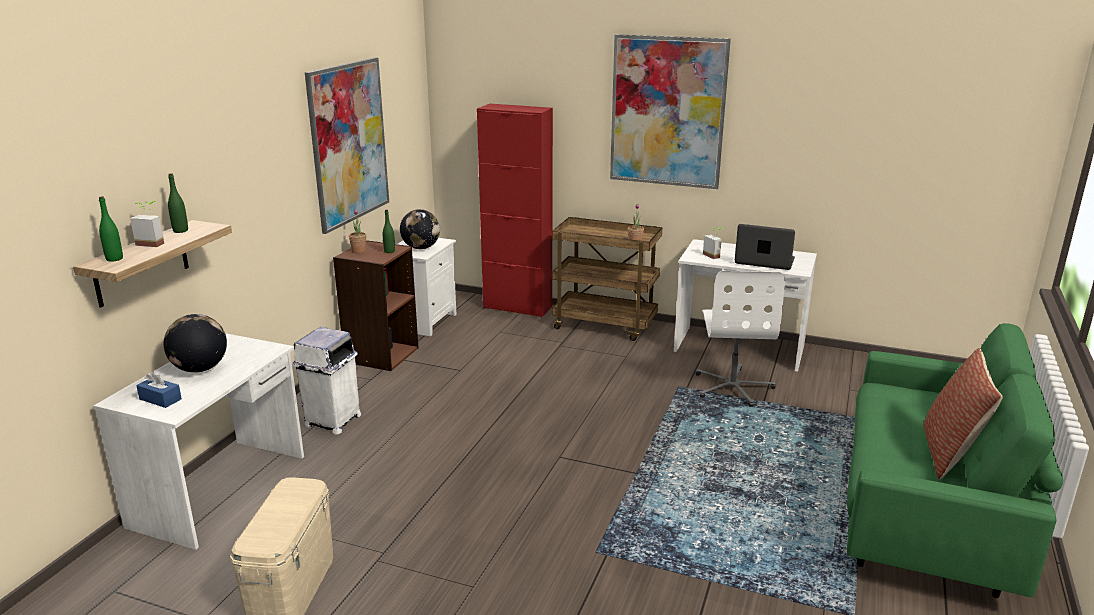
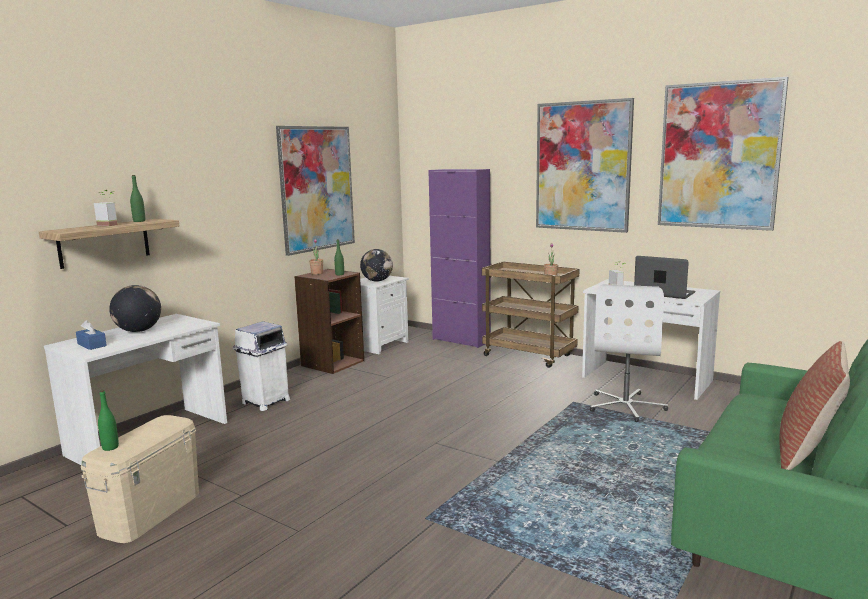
camera: 15 degrees right, 10 degrees down
green bottle [99,197,123,262] -> green bottle moved to [98,390,119,451]
red cabinet [477,103,553,317] -> purple cabinet [428,169,491,348]
none -> picture [658,77,788,231]

